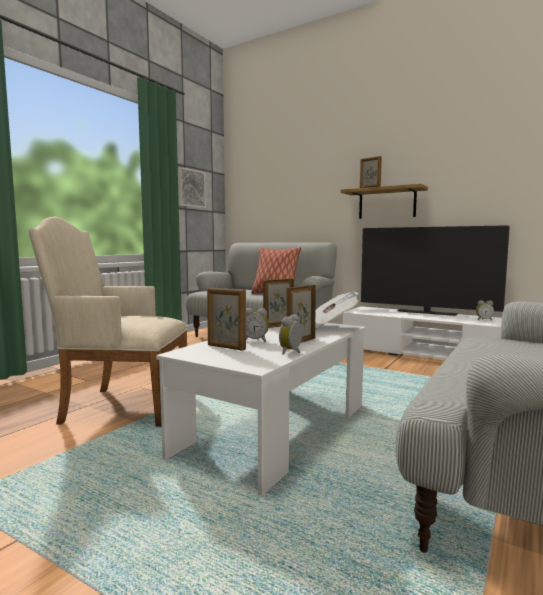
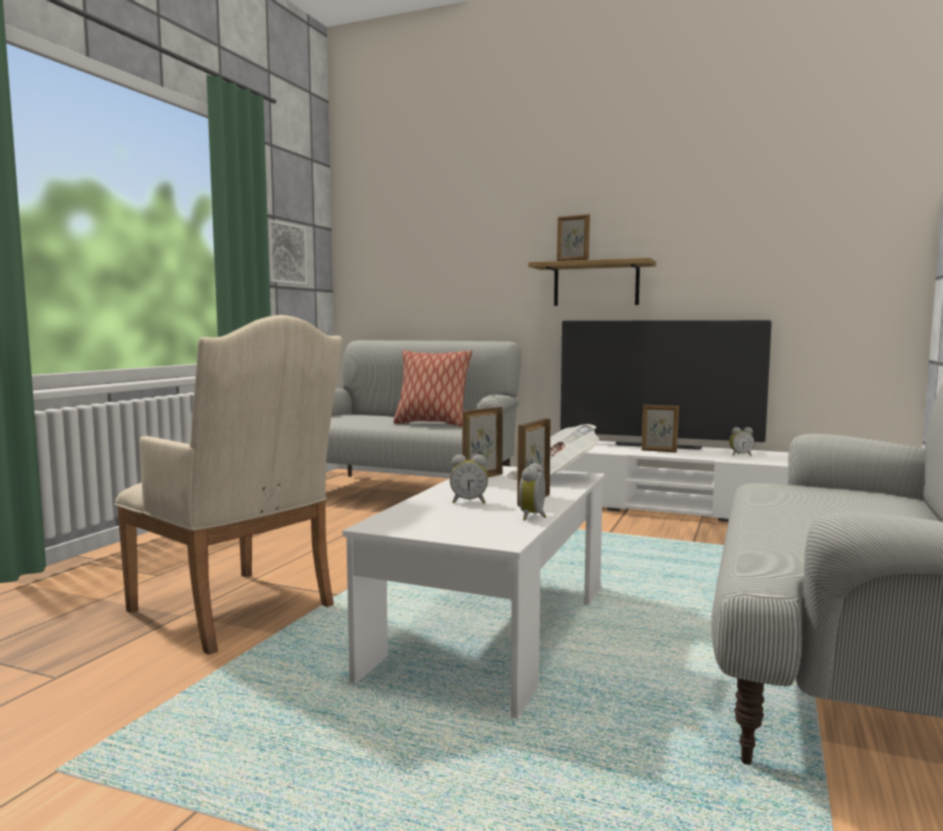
camera: 10 degrees left, 0 degrees up
beige armchair [29,217,188,427] -> beige armchair turned 135 degrees counterclockwise [114,315,342,655]
picture frame [207,287,246,351] -> picture frame moved to [642,404,679,452]

